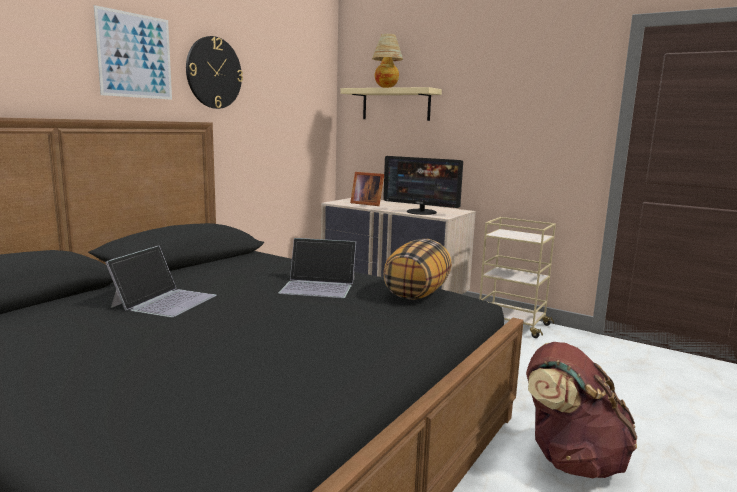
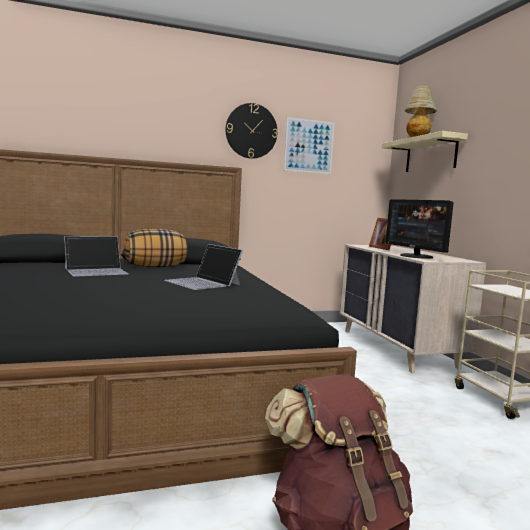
camera: 40 degrees right, 5 degrees down
picture [94,5,172,100] -> picture moved to [284,117,335,174]
pillow [383,239,452,299] -> pillow moved to [124,229,187,267]

